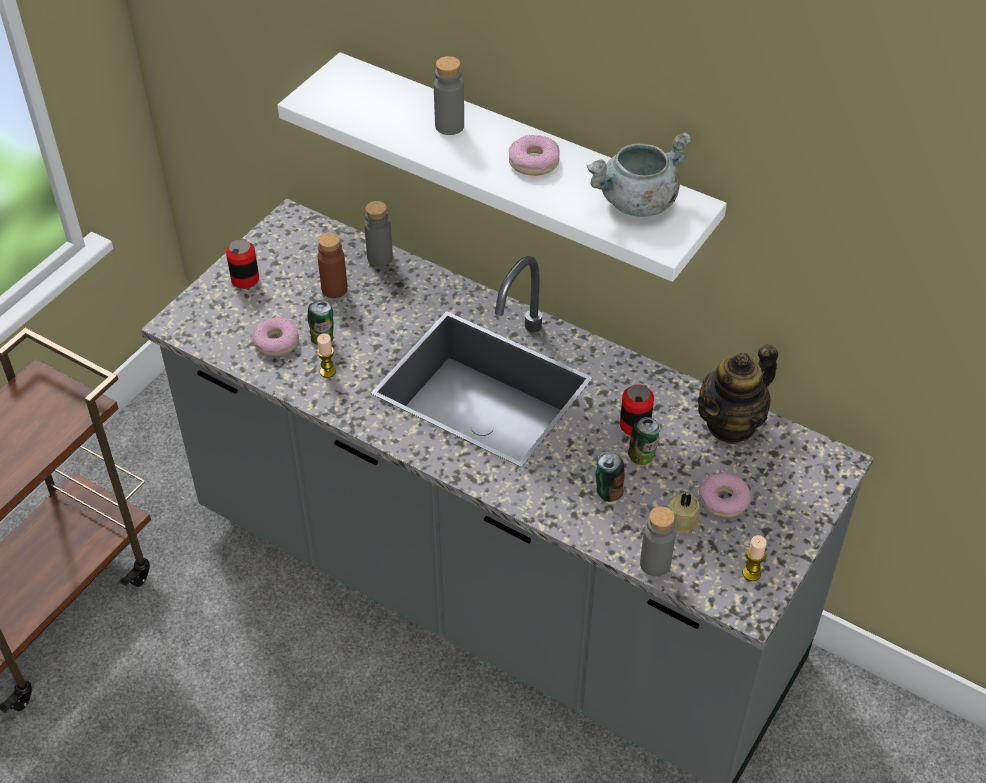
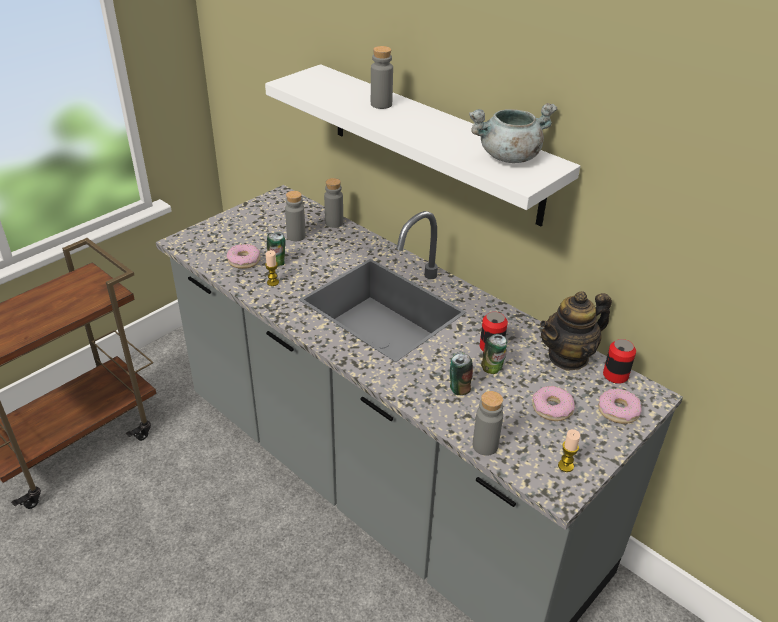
camera: 10 degrees right, 10 degrees down
can [226,239,259,289] -> can moved to [603,339,636,384]
brown bottle [318,232,348,298] -> grey bottle [285,191,306,241]
donut [509,135,560,176] -> donut moved to [598,388,642,424]
beige candle [670,493,700,534] -> none

